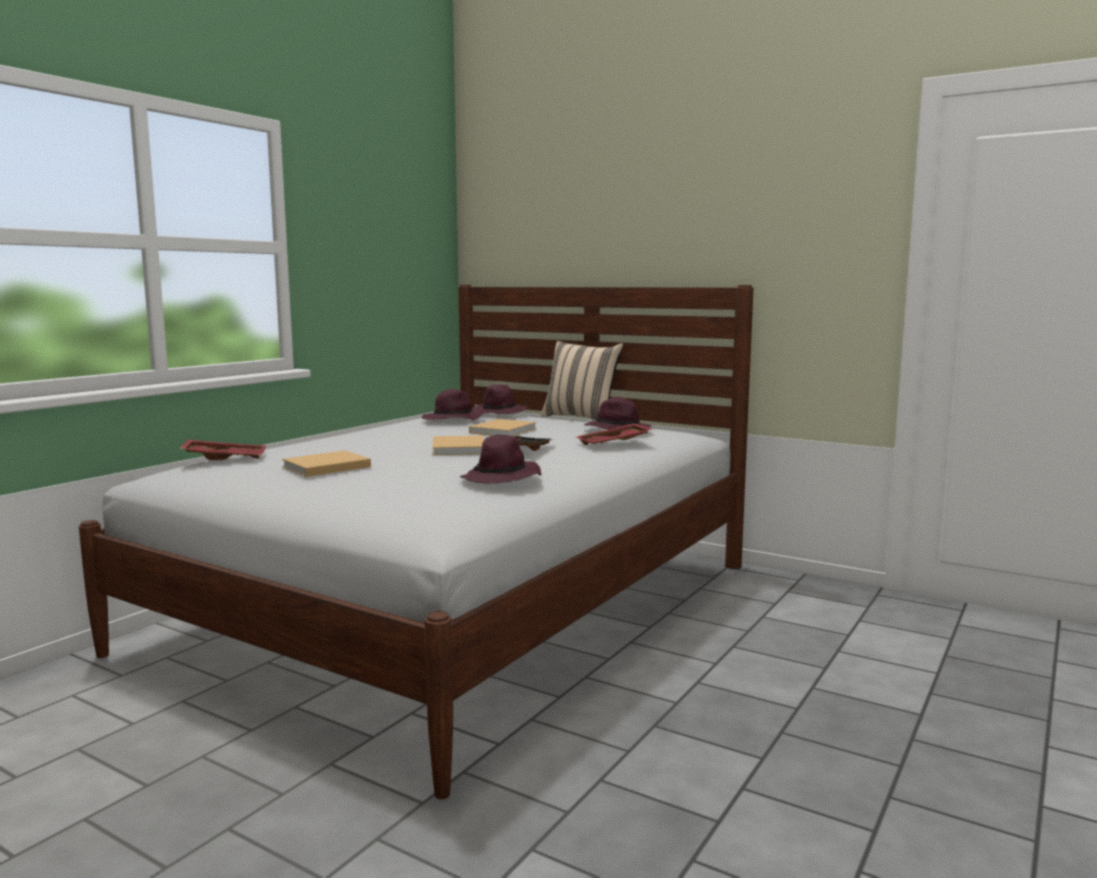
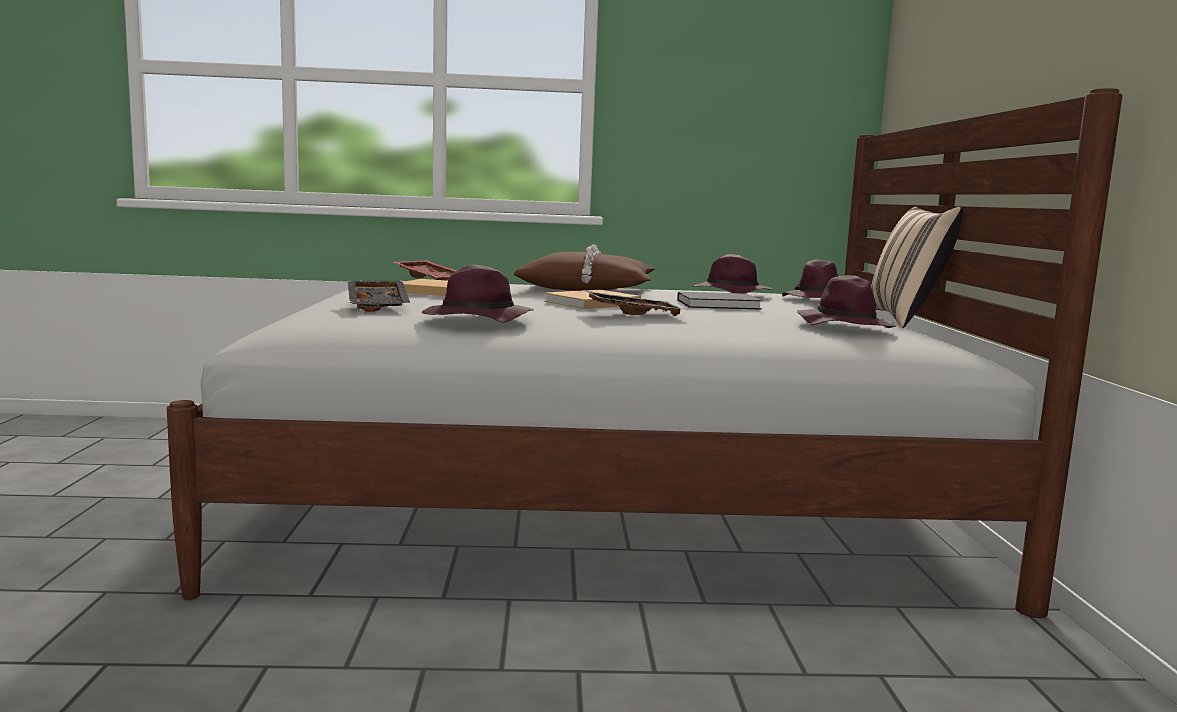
camera: 55 degrees right, 0 degrees up
beige book [469,419,537,436] -> black book [677,292,763,310]
red tray [576,424,653,445] -> none
none -> black tray [348,280,410,312]
none -> brown pillow [514,244,655,291]

